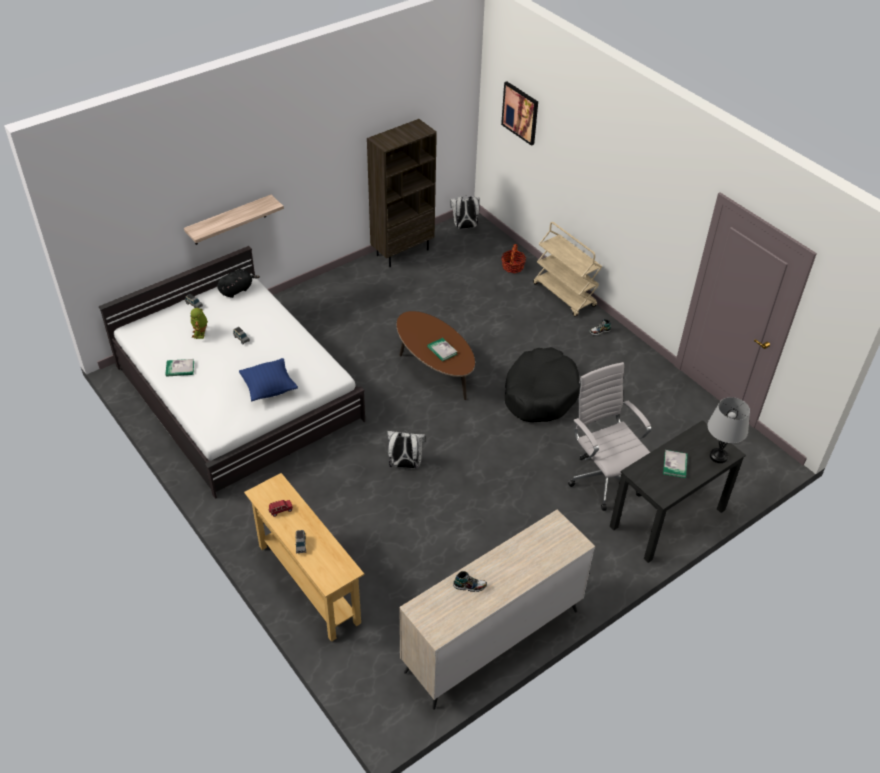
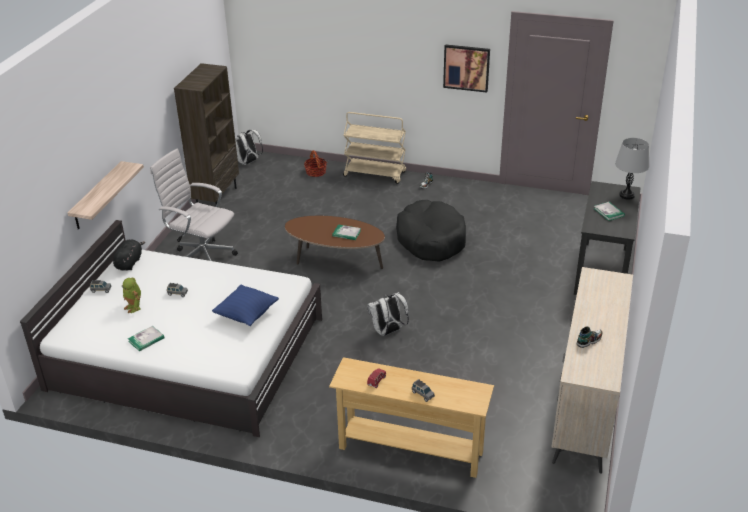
camera: 35 degrees left, 10 degrees down
picture [501,82,538,146] -> picture moved to [443,44,490,93]
white office chair [568,362,651,511] -> white office chair moved to [150,148,238,261]

